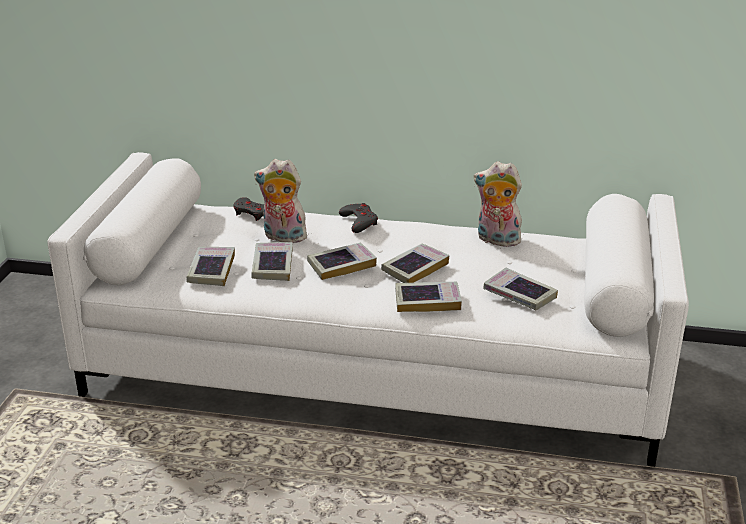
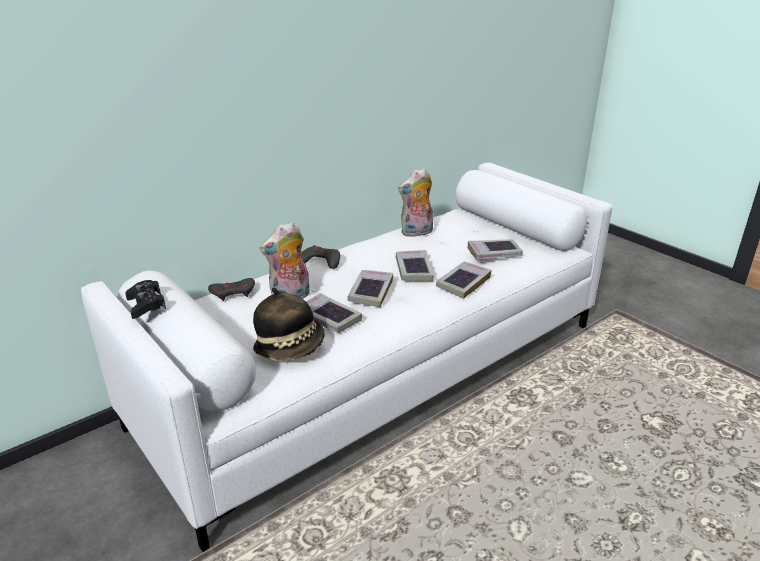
camera: 50 degrees left, 0 degrees up
book [186,247,235,286] -> hat [253,287,325,361]
none -> black game controller [125,280,166,319]

